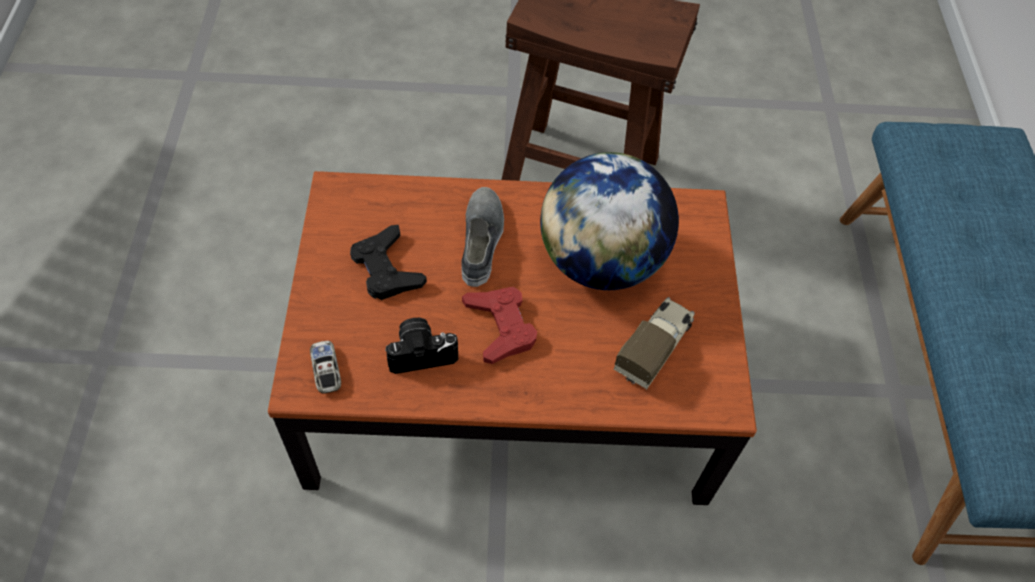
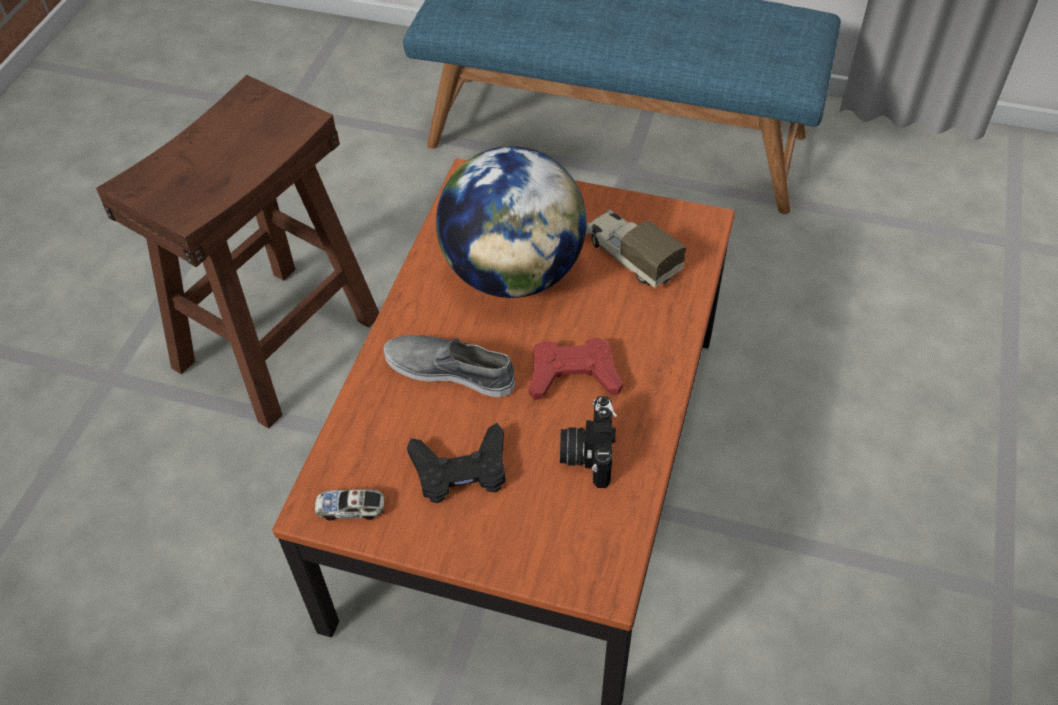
camera: 70 degrees left, 5 degrees down
toy car [310,341,341,394] -> toy car moved to [315,489,385,521]

